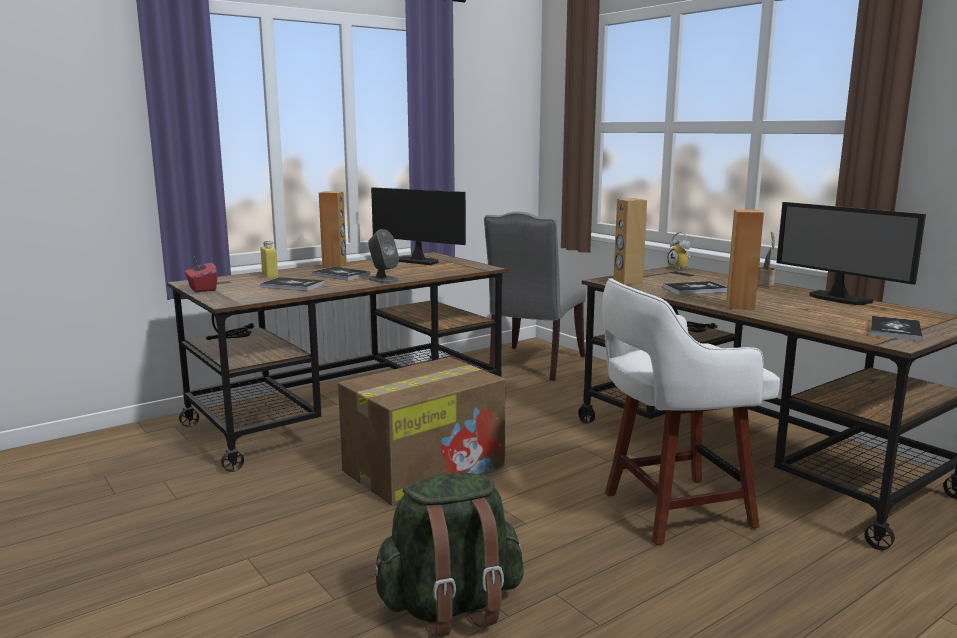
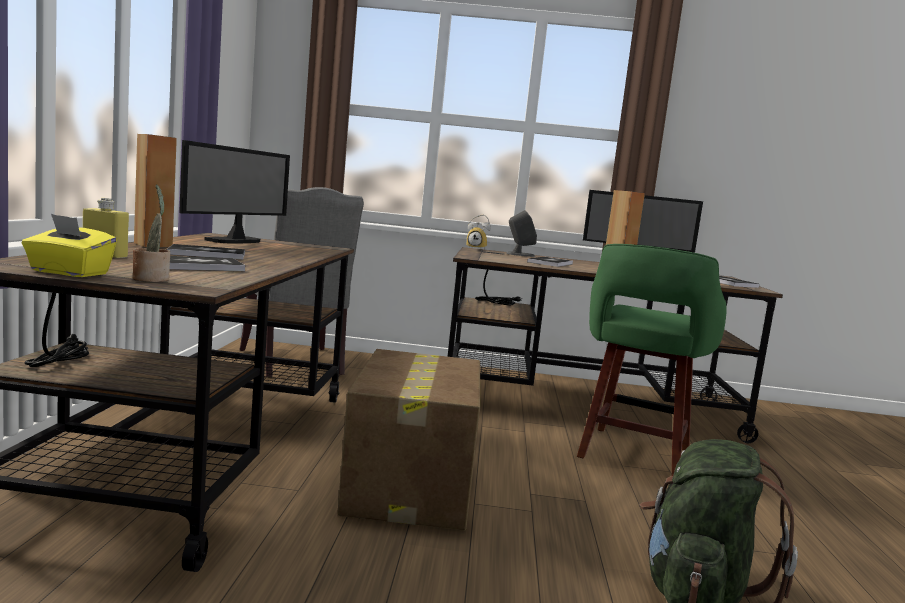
camera: 50 degrees left, 5 degrees down
red tissue box [185,257,217,292] -> yellow tissue box [22,214,117,277]
grey speaker [368,229,399,283] -> grey speaker moved to [506,210,537,257]
monitor [371,187,466,265] -> monitor turned 135 degrees clockwise [179,140,290,244]
white stool [602,278,780,545] -> green stool [577,244,727,476]
brown speaker [613,198,647,285] -> none
potted plant [758,231,776,286] -> potted plant moved to [132,184,170,282]

